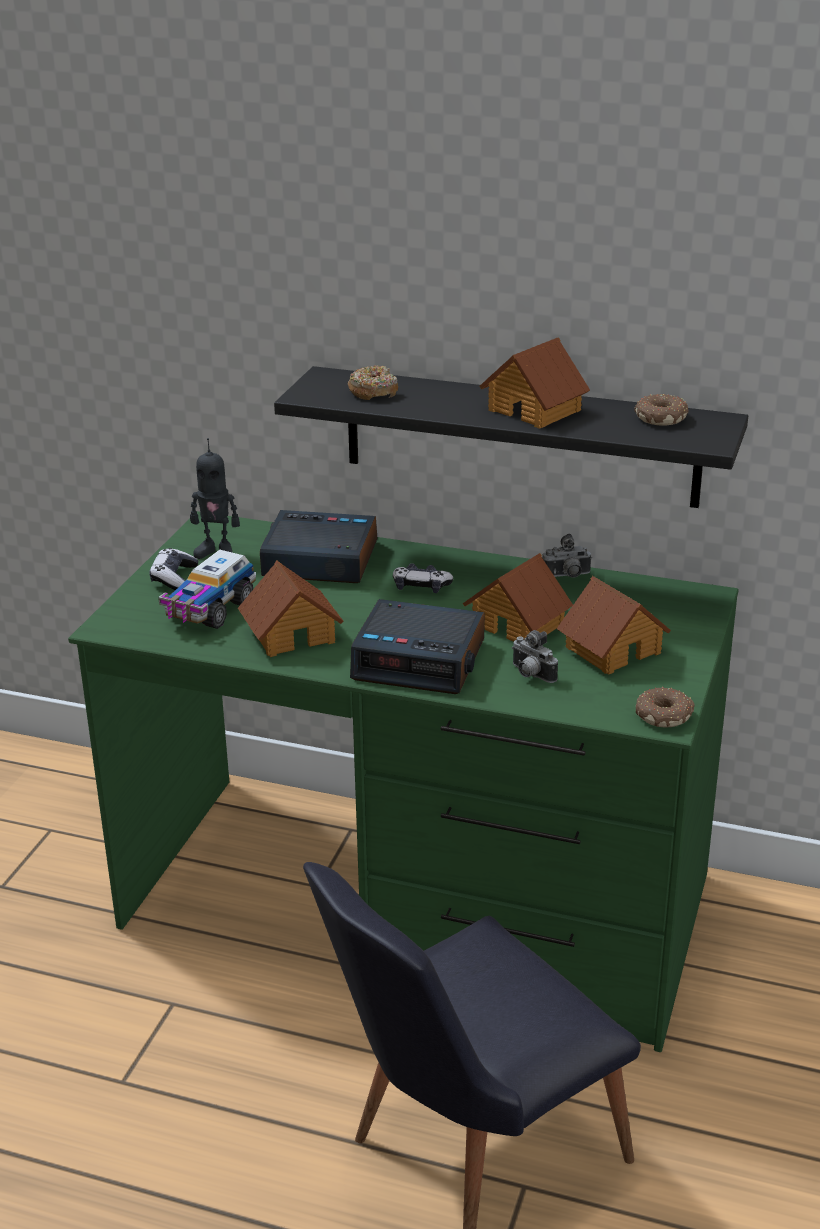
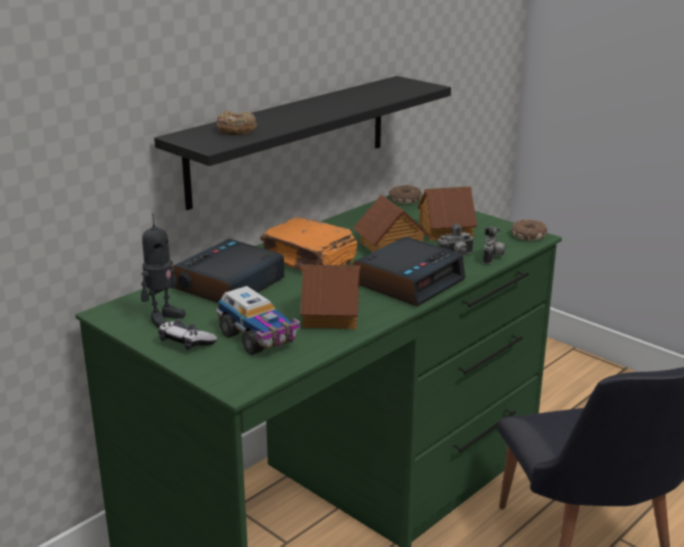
camera: 65 degrees left, 5 degrees down
game controller [393,563,453,593] -> orange book [260,217,357,272]
toy house [479,337,590,429] -> none
camera [542,534,592,577] -> camera moved to [483,226,506,264]
donut [634,394,688,426] -> donut moved to [388,185,422,204]

